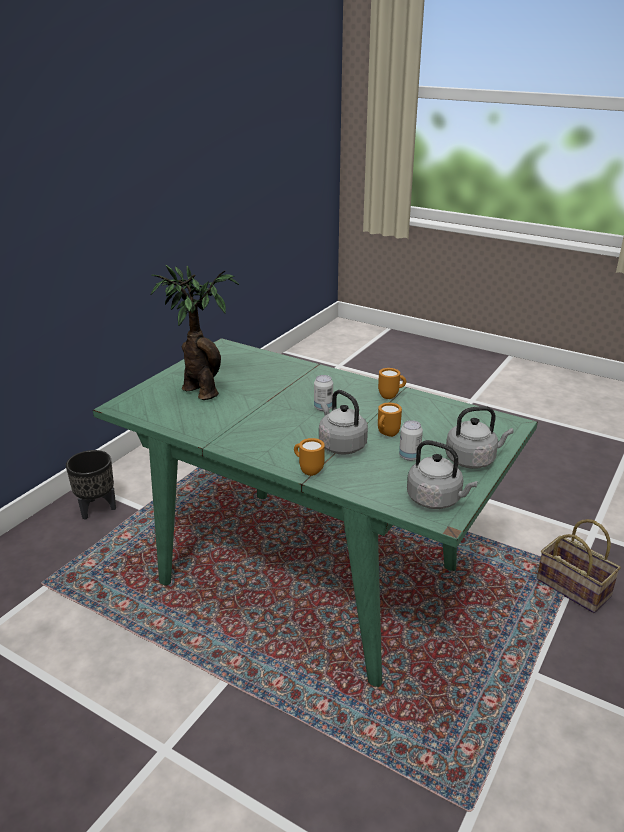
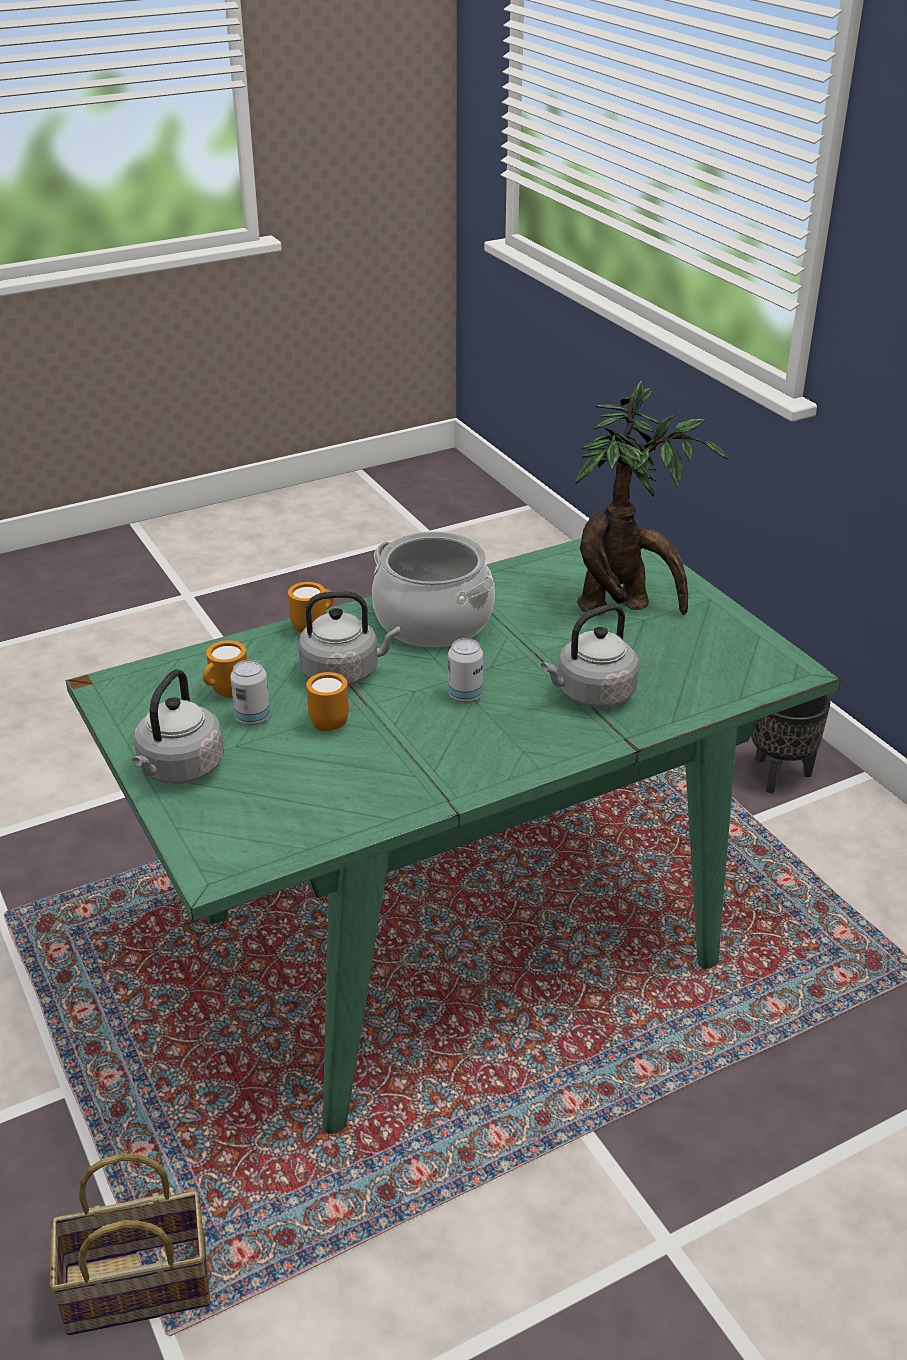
camera: 120 degrees right, 5 degrees up
orange mug [378,368,406,399] -> orange mug moved to [203,640,247,698]
grey kettle [407,440,478,509] -> grey kettle moved to [541,604,639,708]
none -> cooking pot [372,531,495,647]

